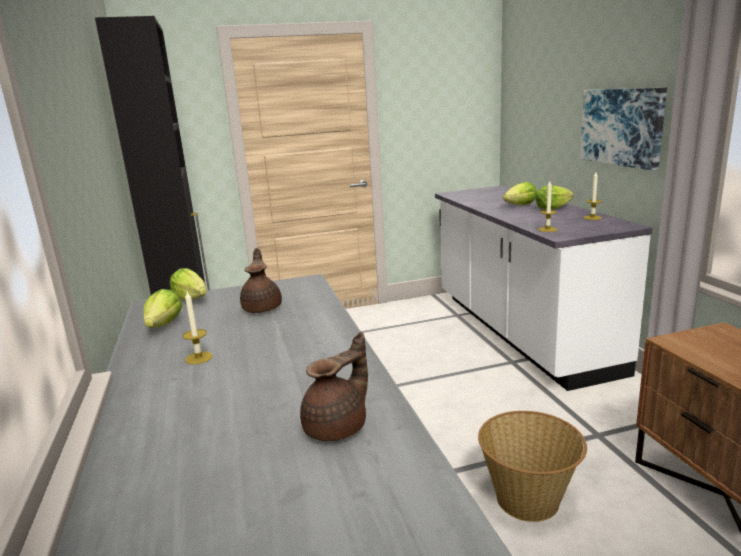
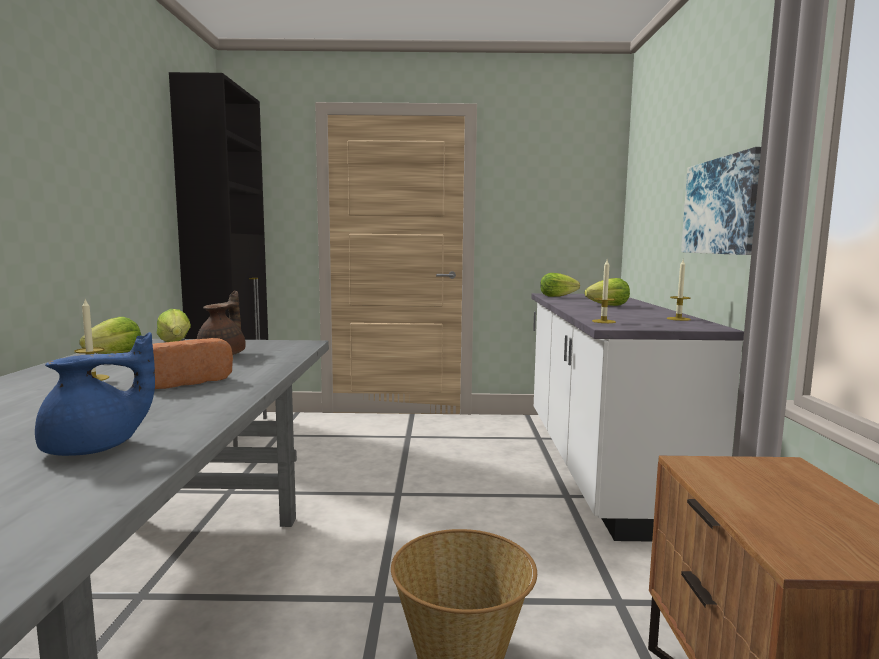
camera: 15 degrees right, 10 degrees down
brown teapot [300,332,368,441] -> blue teapot [35,332,155,456]
lettuce [536,186,574,210] -> lettuce moved to [540,273,580,297]
none -> bread [153,338,233,389]

